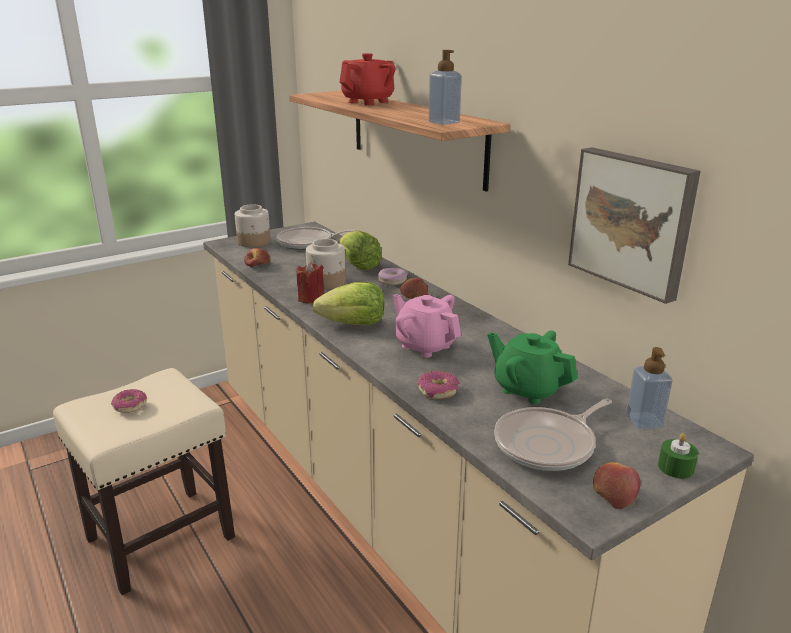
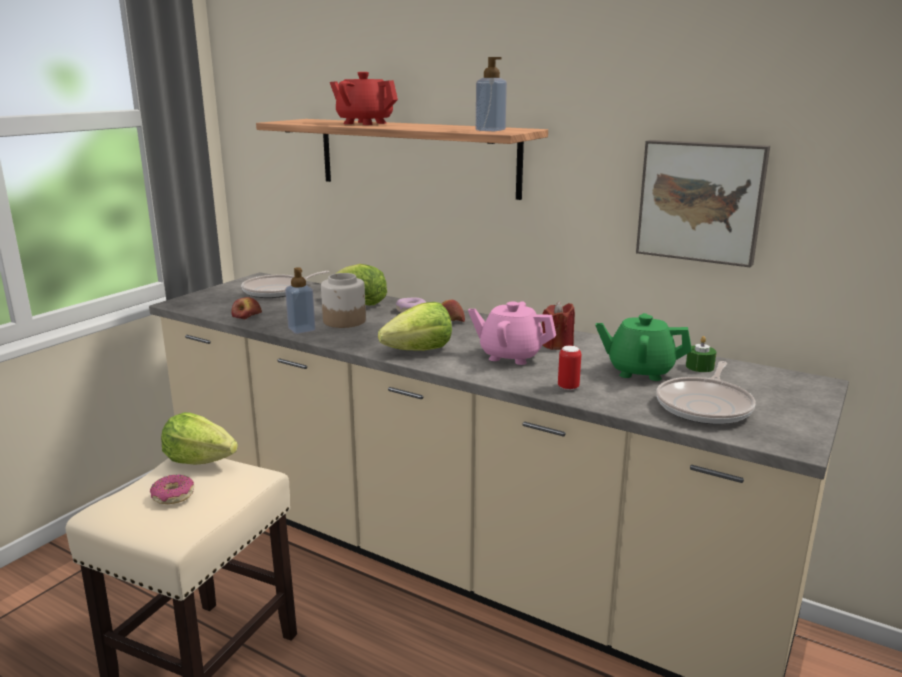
camera: 25 degrees left, 5 degrees down
jar [235,204,271,247] -> none
red candle [296,261,325,304] -> red candle moved to [542,301,575,350]
red teapot [340,53,395,105] -> red teapot turned 75 degrees counterclockwise [330,72,398,125]
donut [418,371,459,399] -> can [558,346,581,390]
apple [593,462,640,509] -> none
soap dispenser [626,347,672,429] -> soap dispenser moved to [285,267,315,334]
green candle [658,433,699,479] -> green candle moved to [686,336,716,372]
none -> lettuce [161,412,238,465]

